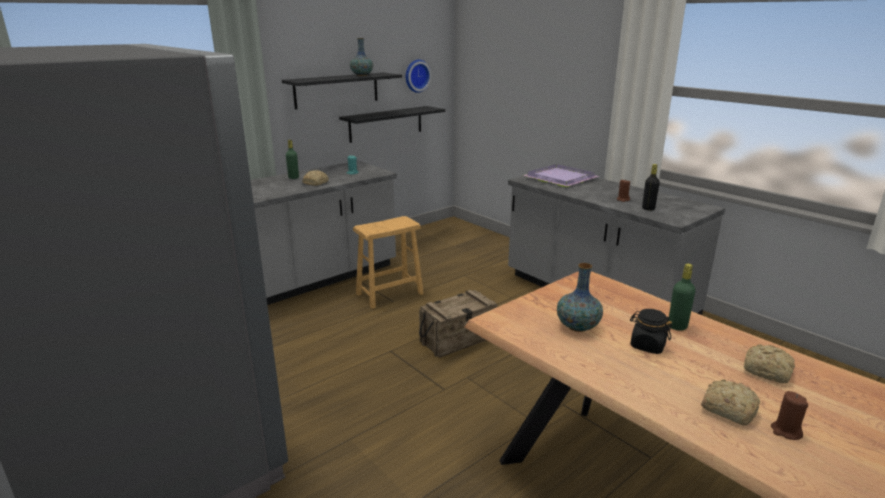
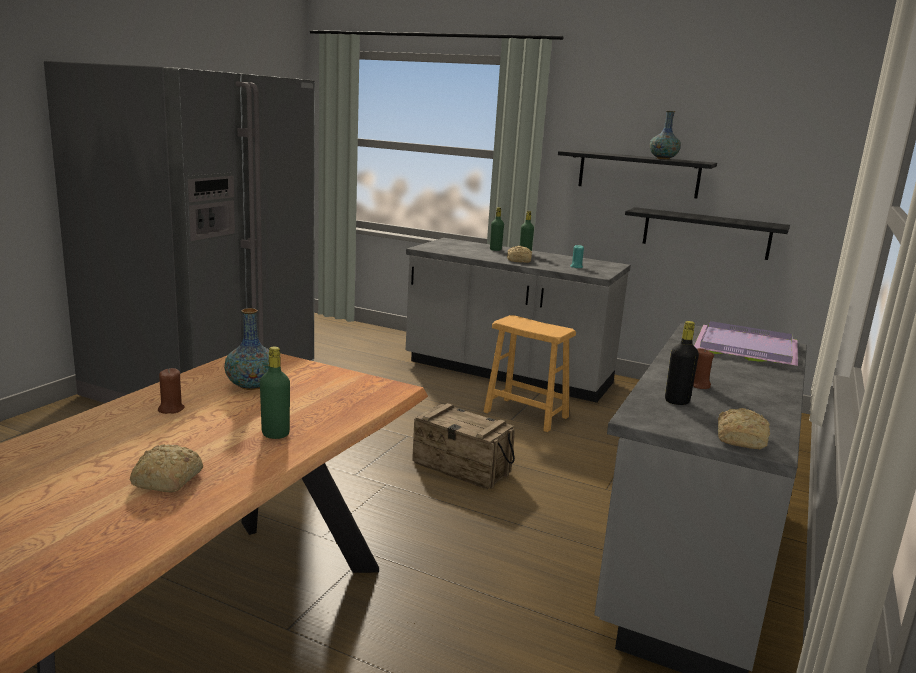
camera: 65 degrees right, 5 degrees down
wall clock [406,60,431,93] -> none
black jar [630,309,672,354] -> none
bread [701,380,760,425] -> bread moved to [718,408,770,449]
brown candle [771,391,808,440] -> brown candle moved to [158,368,185,414]
none -> green bottle [490,207,504,251]

